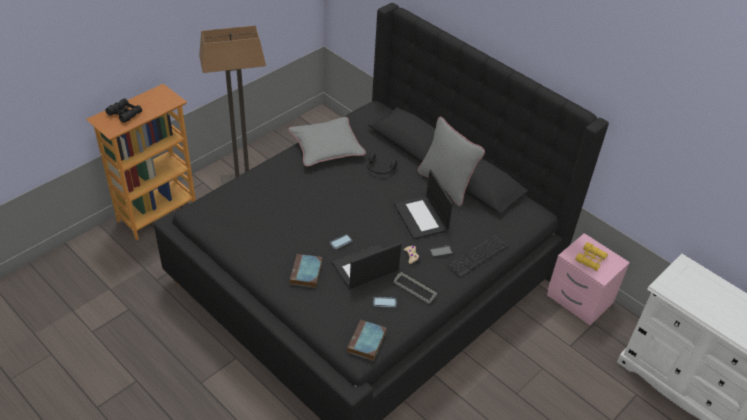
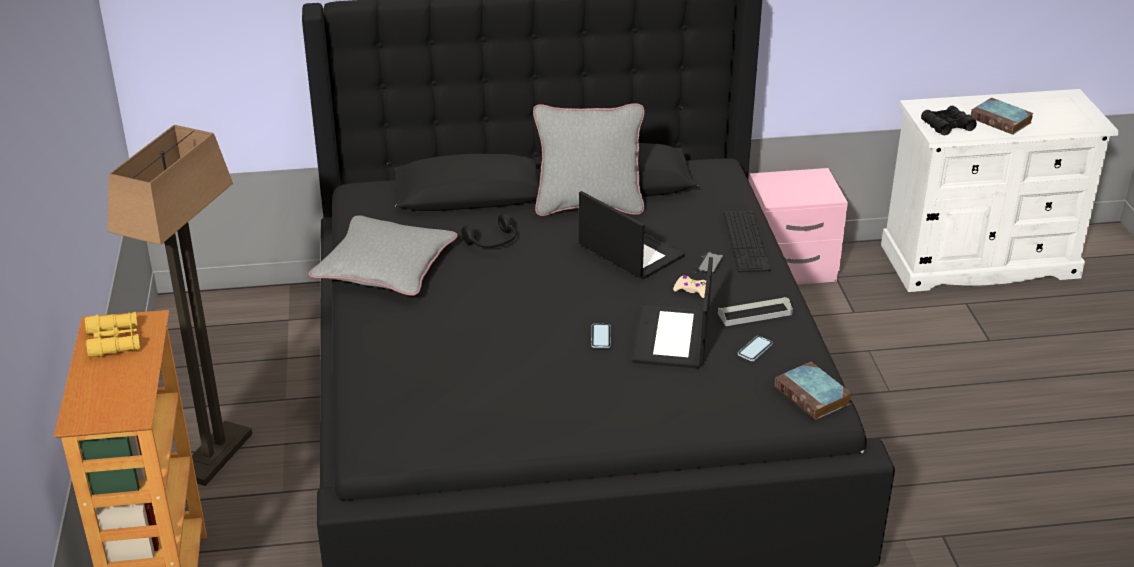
camera: 50 degrees left, 10 degrees down
black binoculars [105,98,142,123] -> black binoculars moved to [921,106,977,135]
book [289,254,323,288] -> book moved to [971,98,1034,135]
laptop [394,170,453,239] -> laptop turned 150 degrees counterclockwise [579,191,685,280]
yellow binoculars [575,242,608,272] -> yellow binoculars moved to [85,312,140,357]

